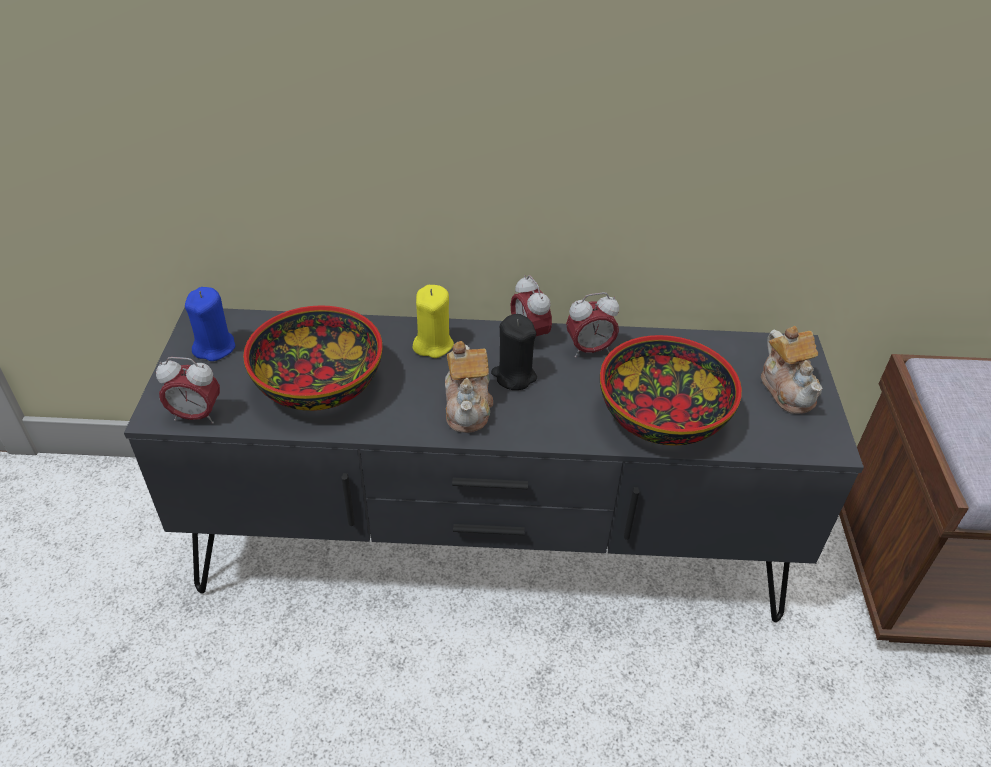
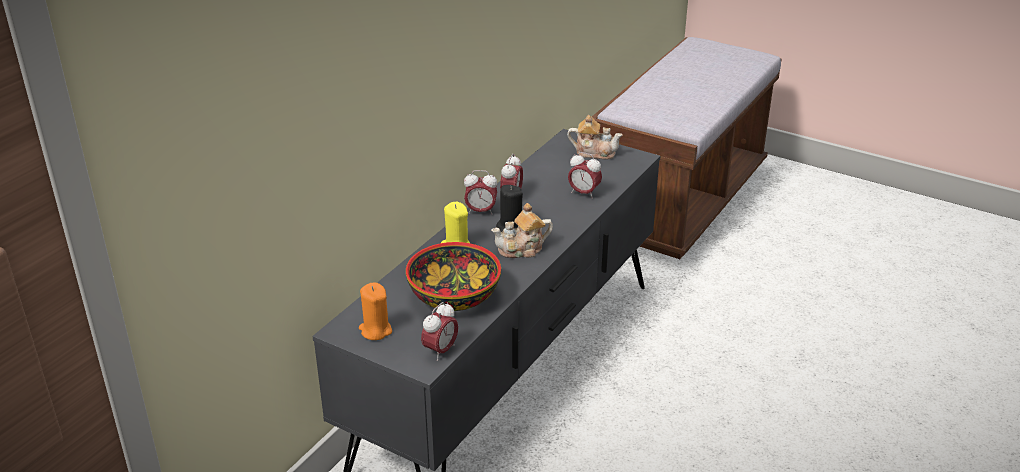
camera: 60 degrees left, 10 degrees down
blue candle [185,287,235,361] -> orange candle [359,282,392,340]
teapot [445,341,493,433] -> teapot turned 135 degrees clockwise [491,203,553,258]
bowl [600,335,742,446] -> alarm clock [568,152,602,199]

